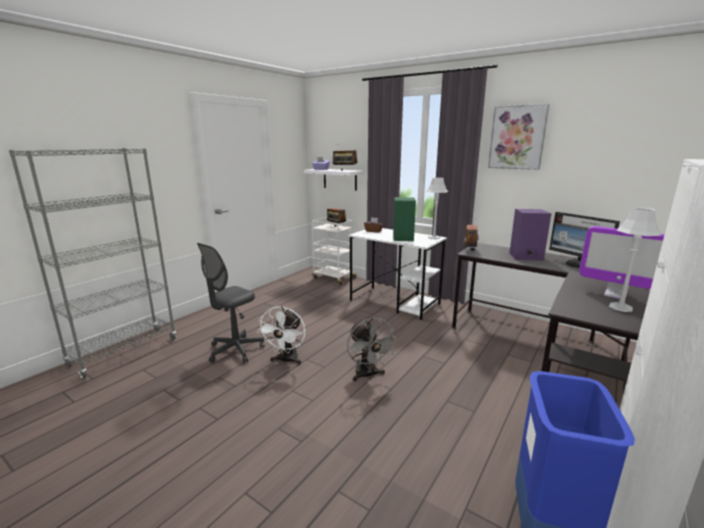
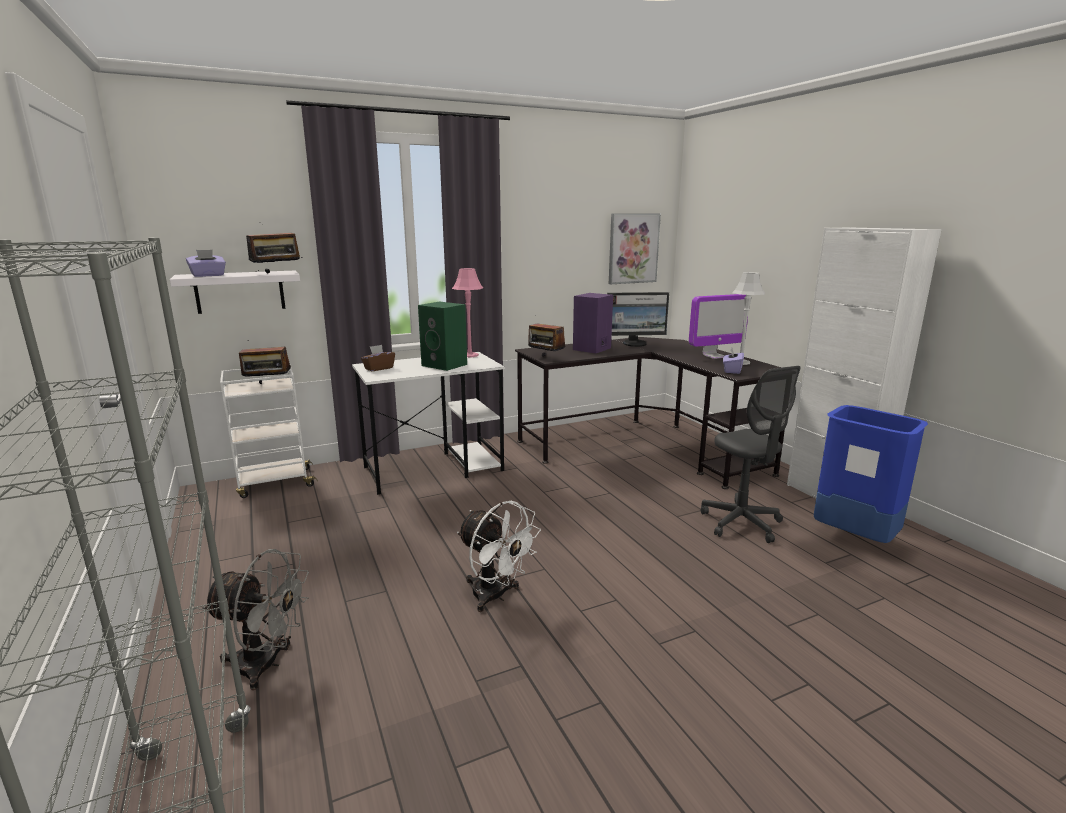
camera: 60 degrees left, 0 degrees up
grey office chair [197,243,265,363] -> grey office chair moved to [701,366,801,543]
grey fan [347,318,398,381] -> grey fan moved to [202,549,309,690]
grey table lamp [426,178,448,239] -> pink table lamp [452,268,483,357]
picture [488,104,549,170] -> picture moved to [609,214,661,284]
none -> purple tissue box [723,348,744,374]

